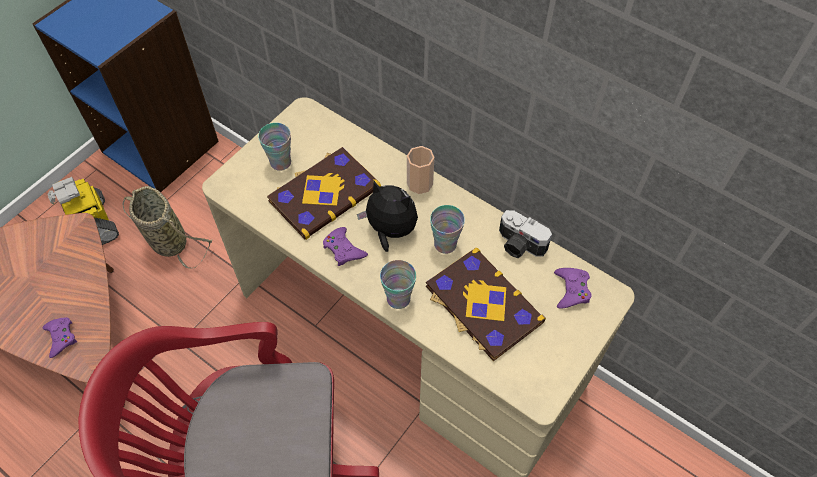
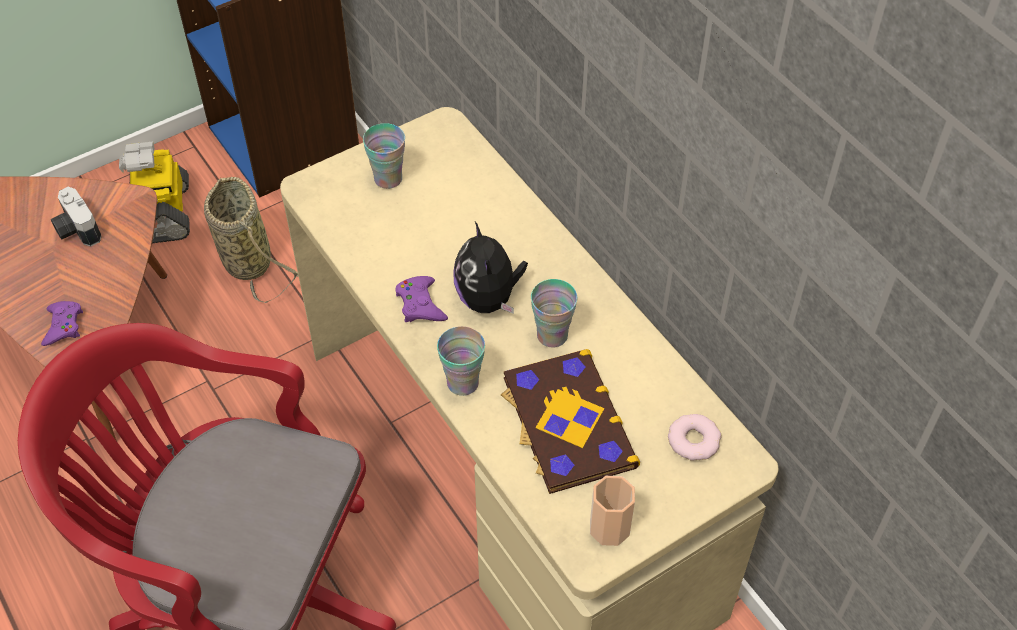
camera: 20 degrees right, 5 degrees down
book [267,147,381,240] -> none
plush toy [357,181,418,252] -> plush toy turned 150 degrees counterclockwise [453,222,528,314]
cup [407,146,435,194] -> cup moved to [590,476,635,546]
camera [499,210,552,258] -> camera moved to [51,187,102,246]
purple game controller [554,268,592,308] -> donut [668,414,722,461]

